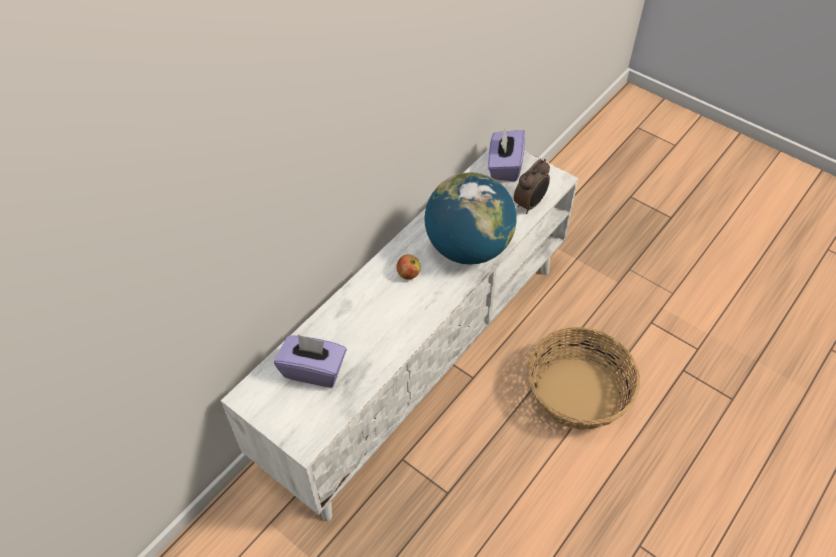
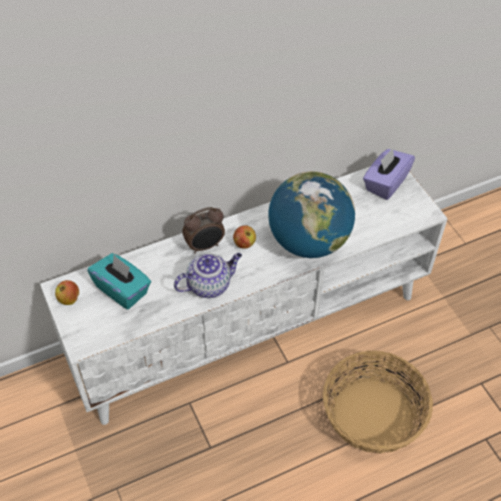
camera: 25 degrees right, 0 degrees up
purple tissue box [274,335,347,388] -> turquoise tissue box [87,253,151,310]
alarm clock [514,159,550,214] -> alarm clock moved to [182,207,225,254]
none -> apple [55,280,79,305]
none -> teapot [174,253,242,298]

